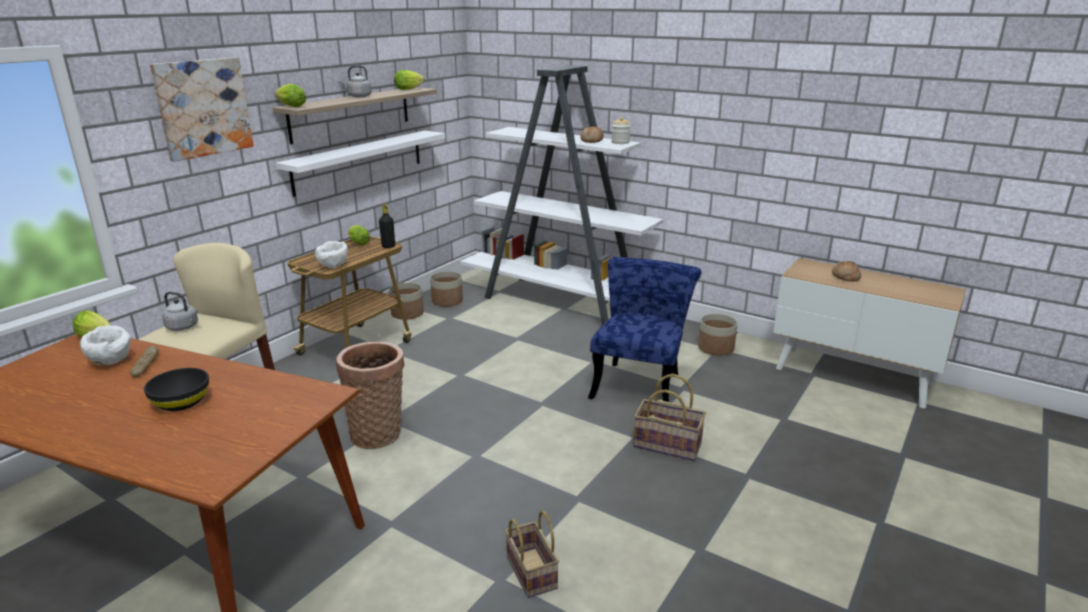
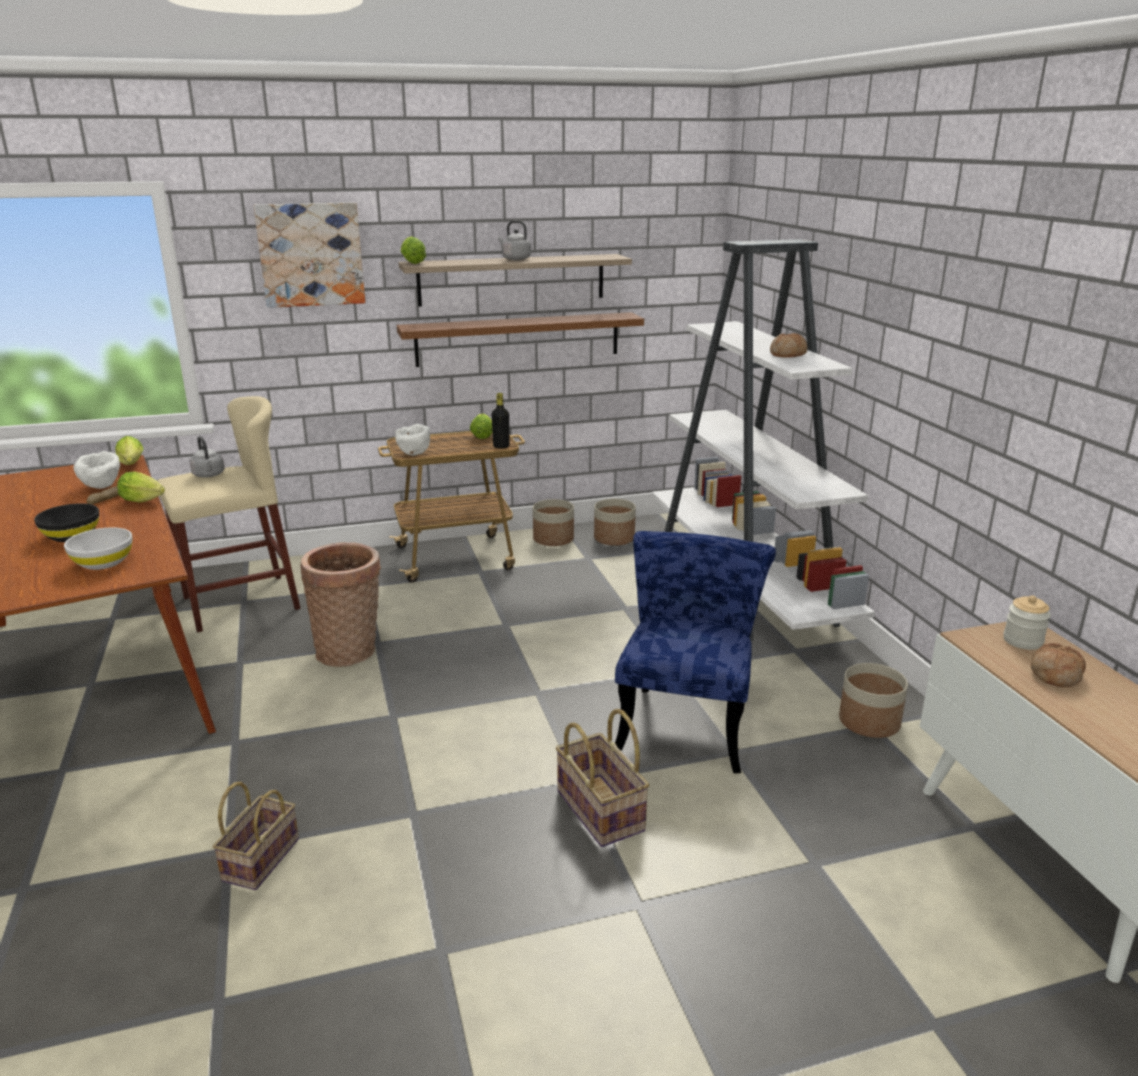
camera: 40 degrees right, 0 degrees up
white shelf [276,130,445,197] -> brown shelf [397,312,644,367]
lettuce [394,70,424,90] -> lettuce moved to [117,472,165,503]
blue chair [588,257,702,402] -> blue chair turned 45 degrees counterclockwise [615,531,776,773]
jar [611,117,631,144] -> jar moved to [1003,595,1051,650]
none -> white bowl [64,527,132,570]

